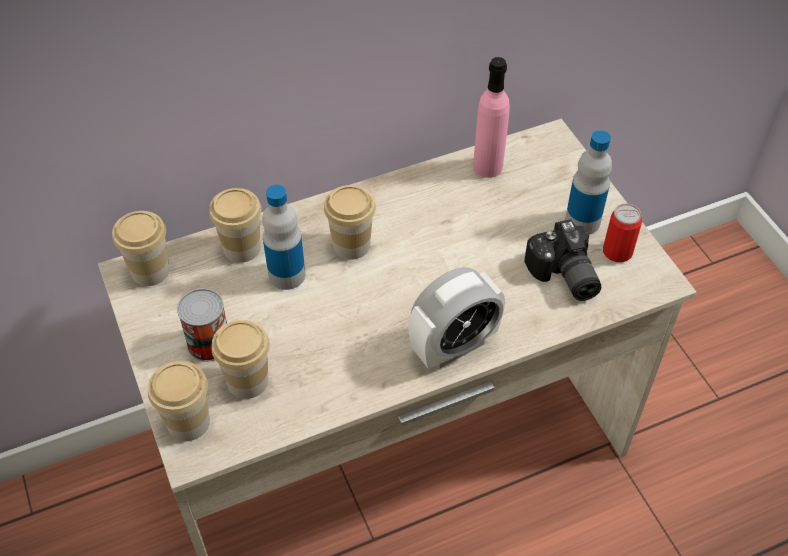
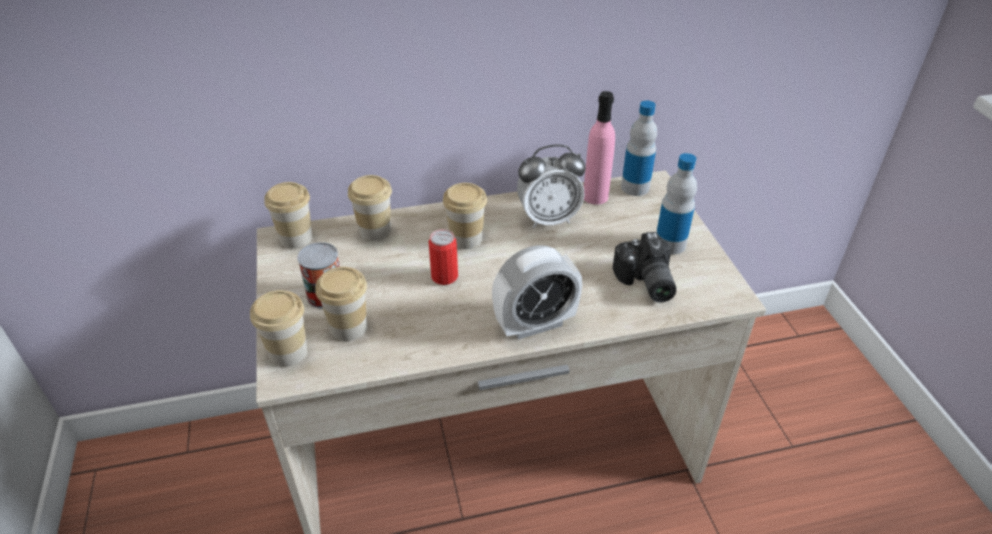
camera: 10 degrees right, 10 degrees down
bottle [262,185,305,290] -> bottle moved to [621,101,657,196]
can [603,204,642,262] -> can moved to [429,229,458,285]
none -> alarm clock [517,144,586,228]

